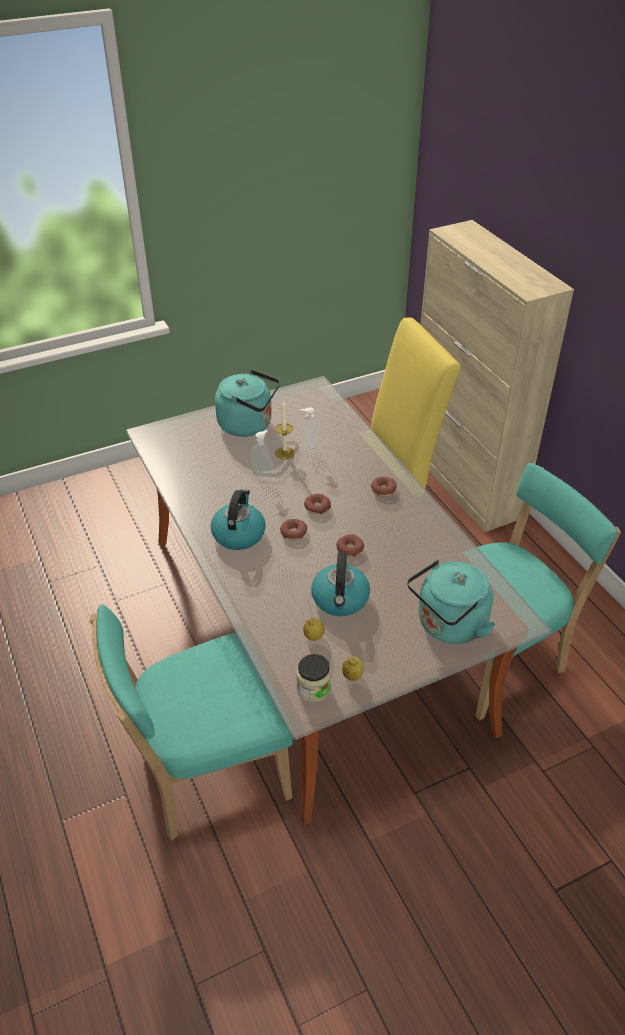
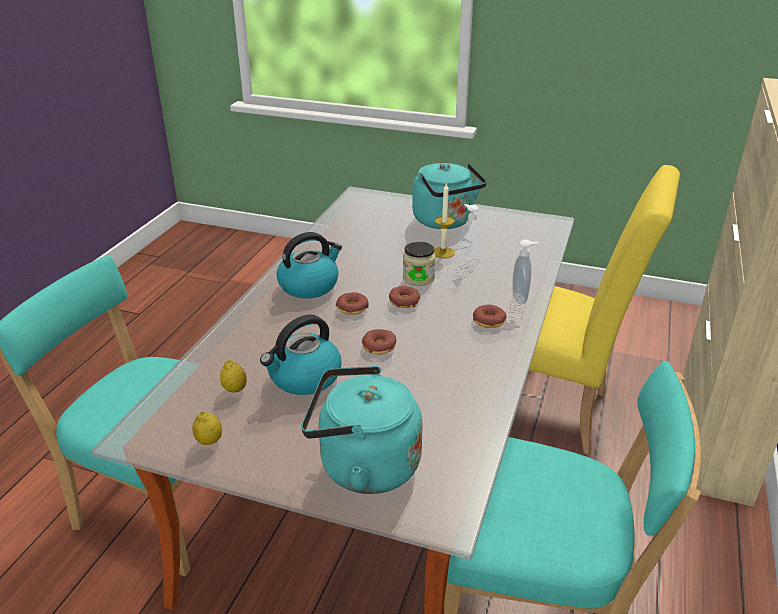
camera: 45 degrees right, 10 degrees down
soap dispenser [250,430,273,479] -> soap dispenser moved to [513,240,538,304]
jar [296,654,332,702] -> jar moved to [403,242,436,286]

